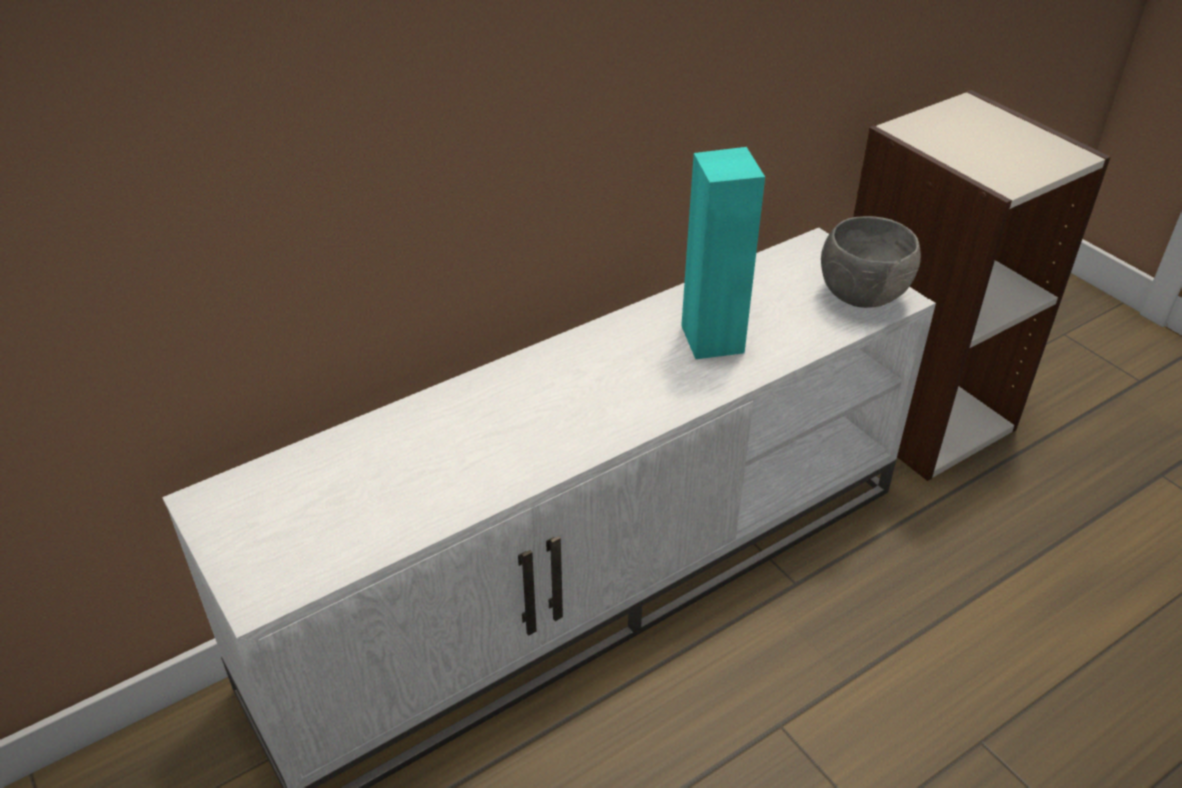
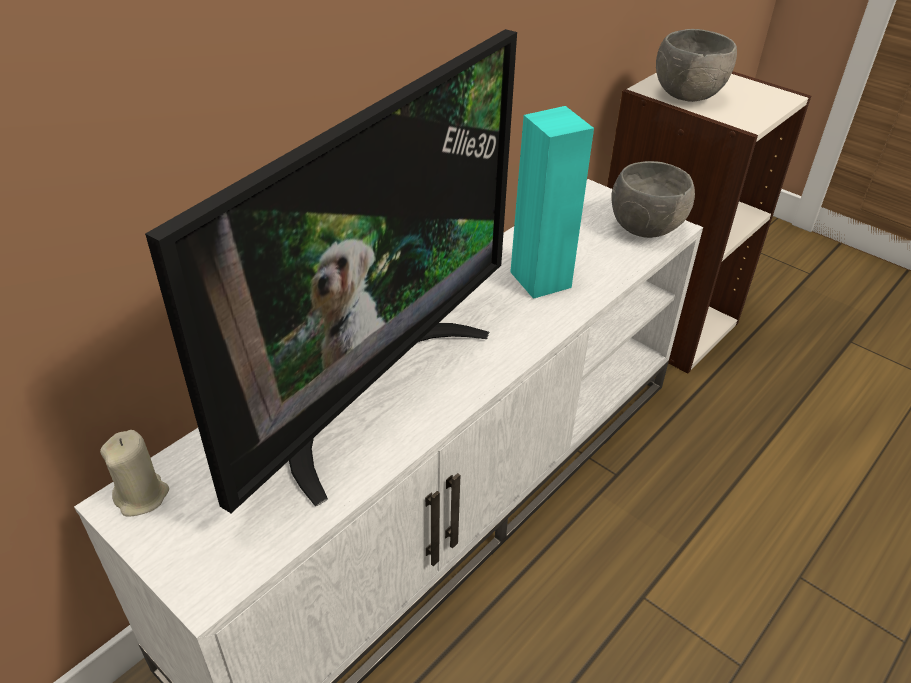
camera: 15 degrees left, 0 degrees up
none -> beige candle [100,430,169,517]
none -> television [145,29,517,513]
none -> grey bowl [656,29,737,102]

